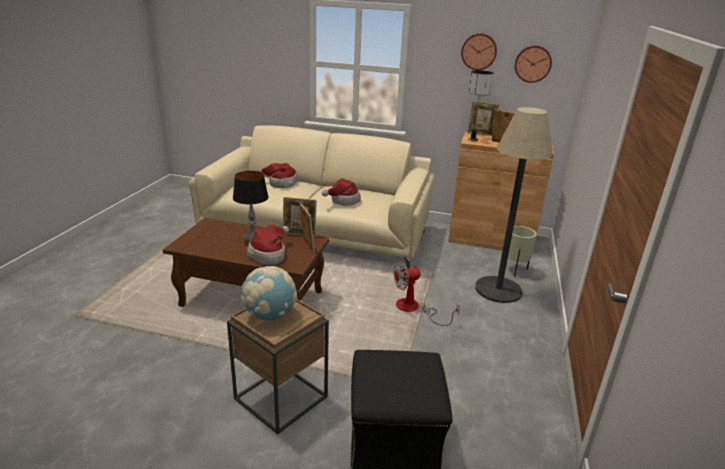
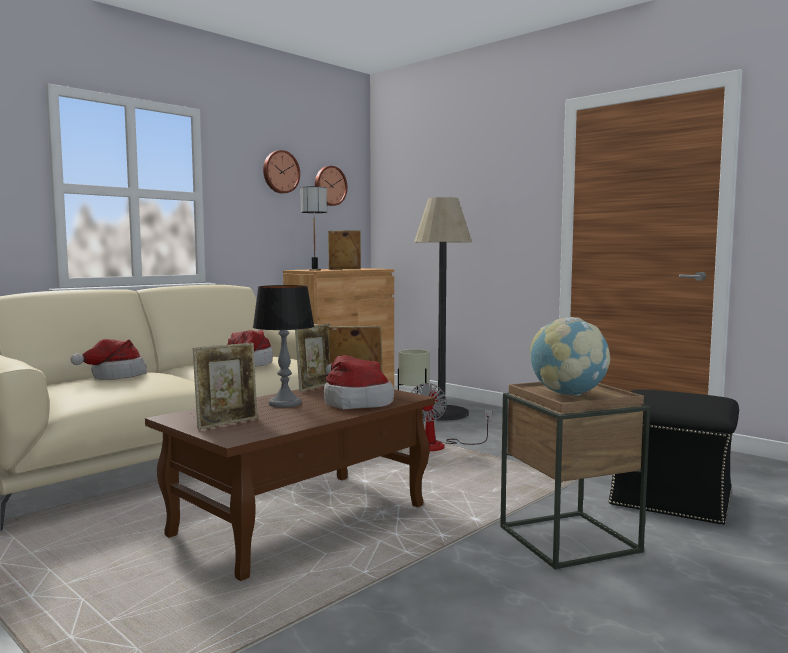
camera: 60 degrees left, 20 degrees down
picture frame [467,101,499,136] -> picture frame moved to [193,343,258,430]

